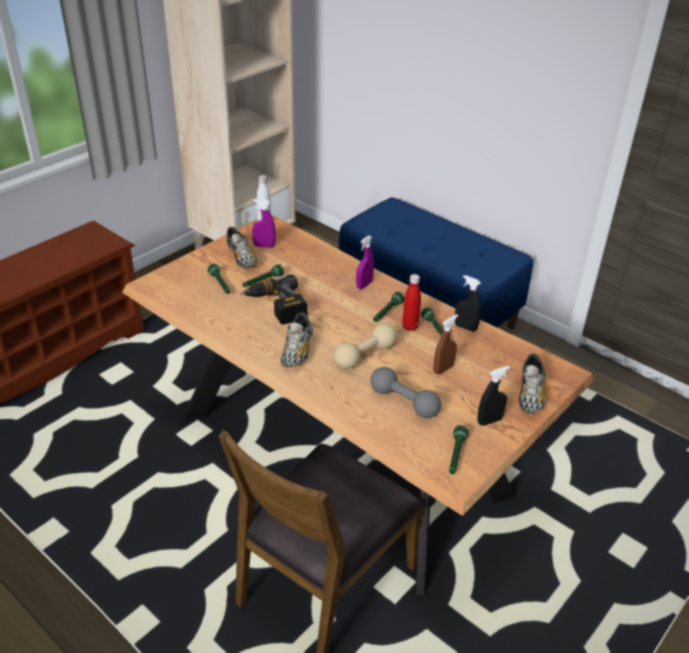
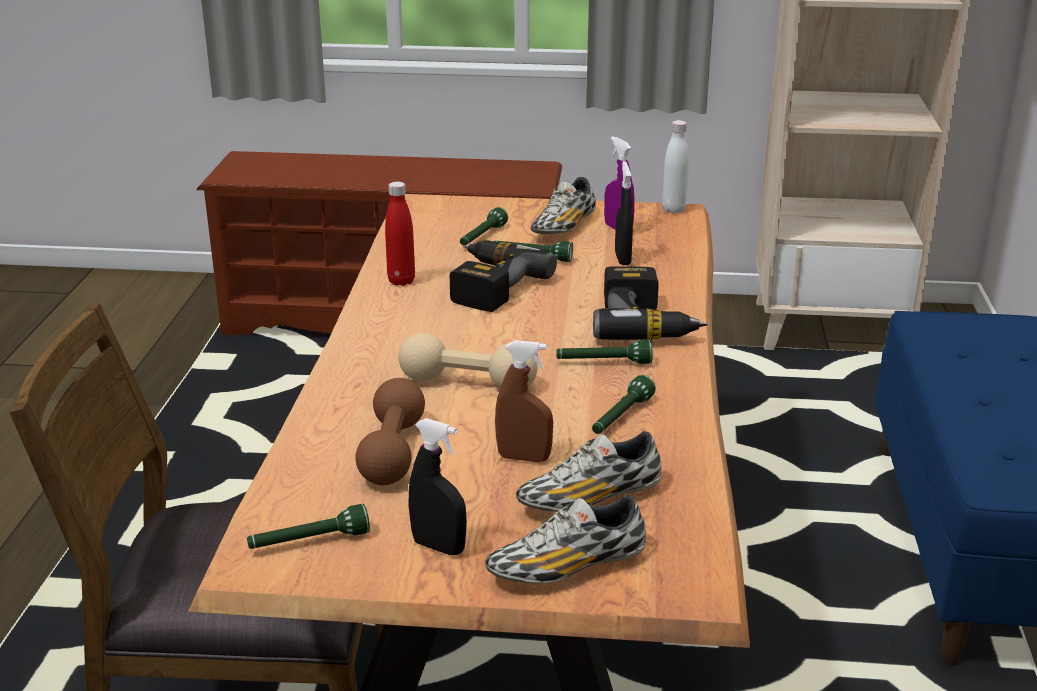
camera: 55 degrees right, 10 degrees down
shoe [281,312,313,367] -> shoe moved to [516,431,661,512]
purple spray bottle [356,235,374,289] -> power drill [593,267,707,340]
grey dumbbell [370,367,441,418] -> brown dumbbell [356,378,425,485]
red bottle [402,274,421,331] -> red bottle moved to [385,182,415,286]
black spray bottle [455,275,481,332] -> black spray bottle moved to [615,161,633,265]

